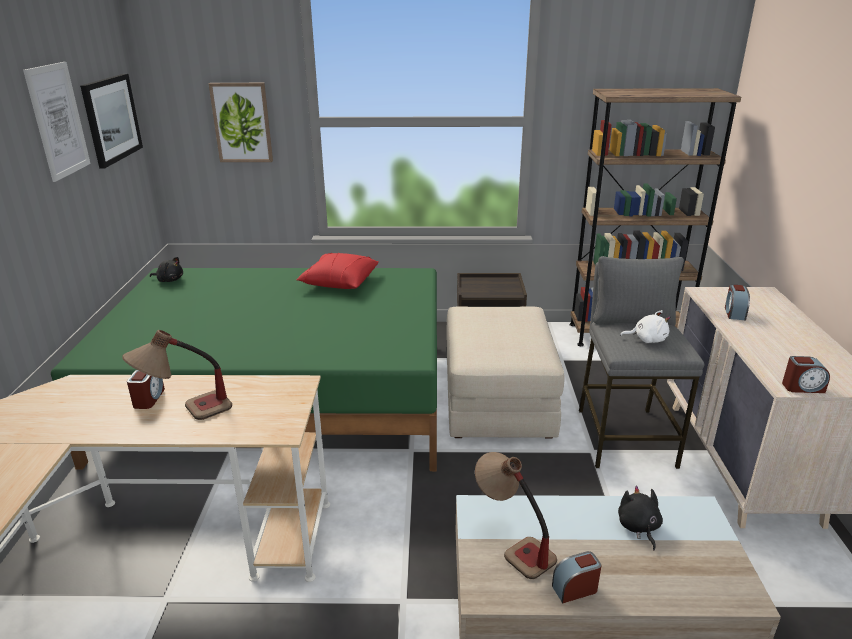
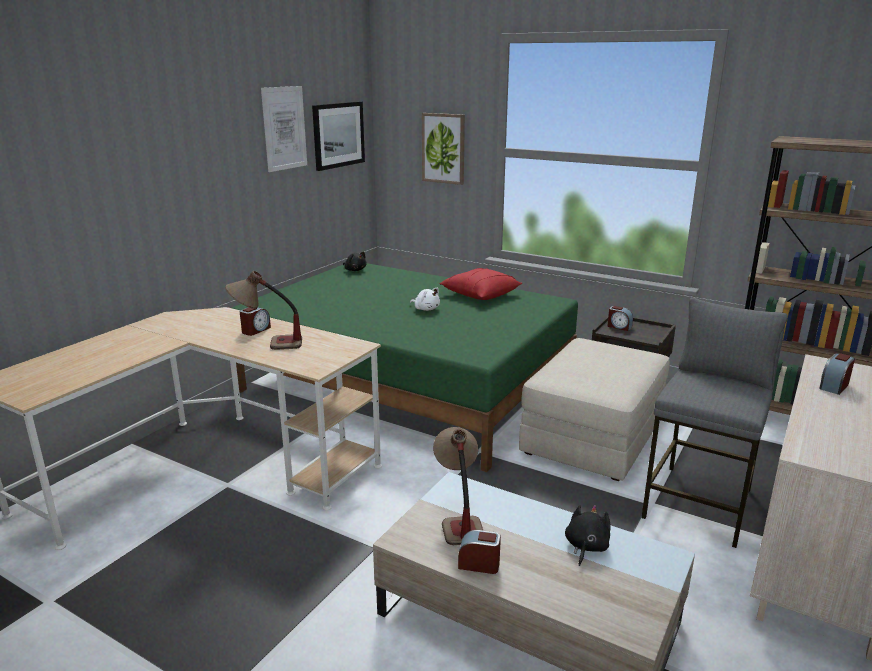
camera: 30 degrees right, 5 degrees down
white plush toy [620,310,670,343] -> white plush toy moved to [410,288,440,311]
alarm clock [782,356,830,393] -> alarm clock moved to [608,306,633,331]

